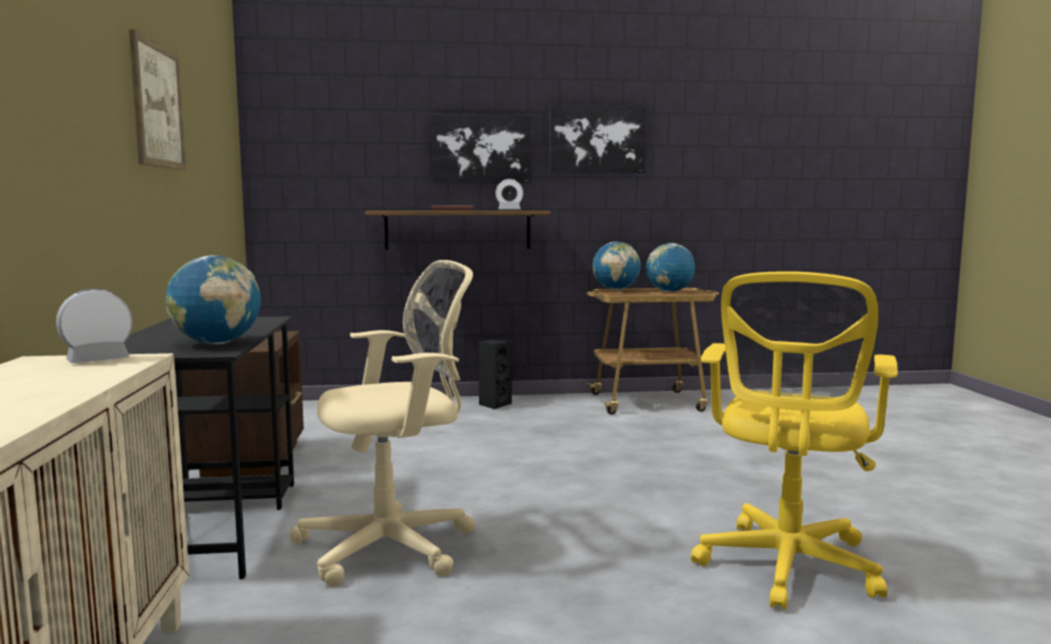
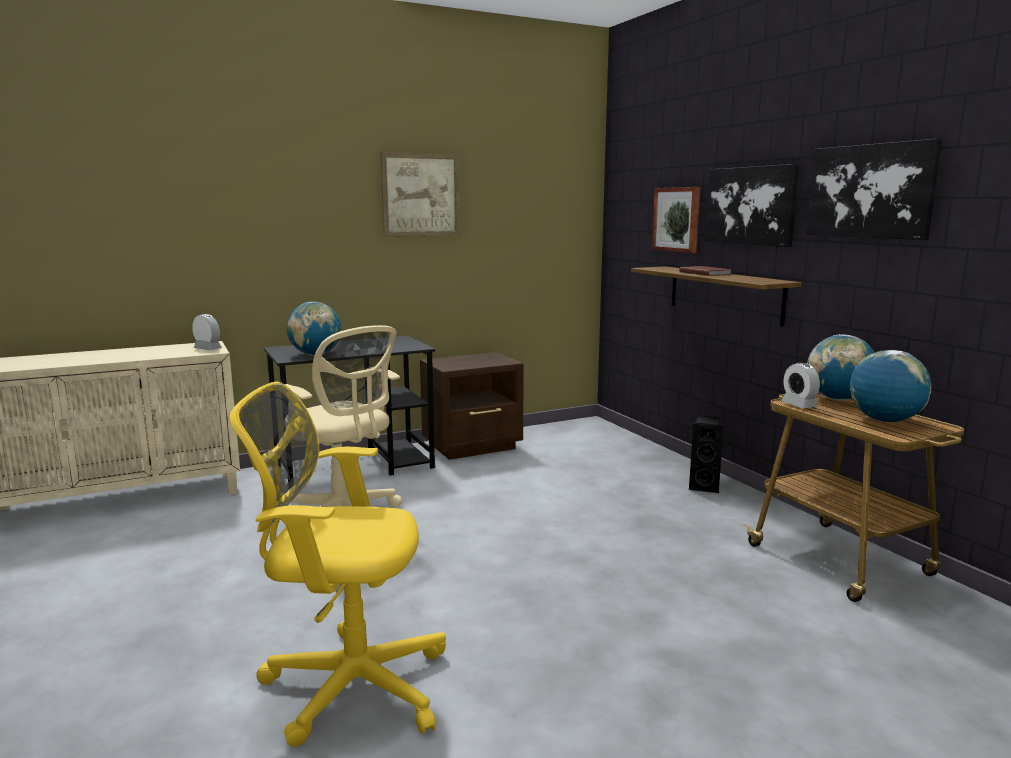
camera: 70 degrees right, 5 degrees up
alarm clock [495,179,523,209] -> alarm clock moved to [782,363,820,408]
none -> picture [652,187,700,253]

